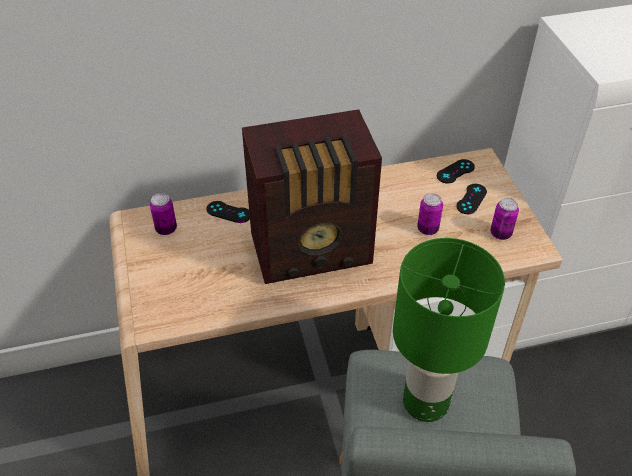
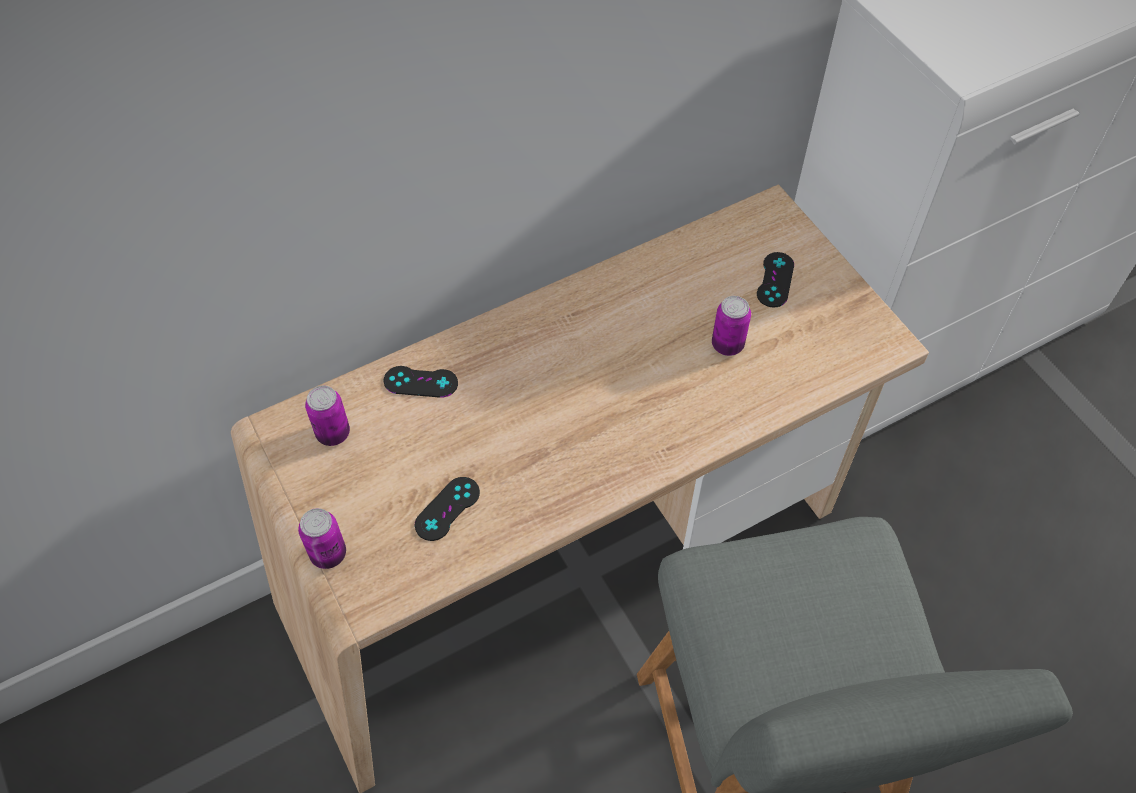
camera: 15 degrees left, 10 degrees up
radio [242,109,382,284] -> none
green table lamp [393,238,505,422] -> none
black game controller [437,159,475,184] -> black game controller moved to [415,477,480,541]
can [490,198,519,240] -> can moved to [298,508,346,569]

